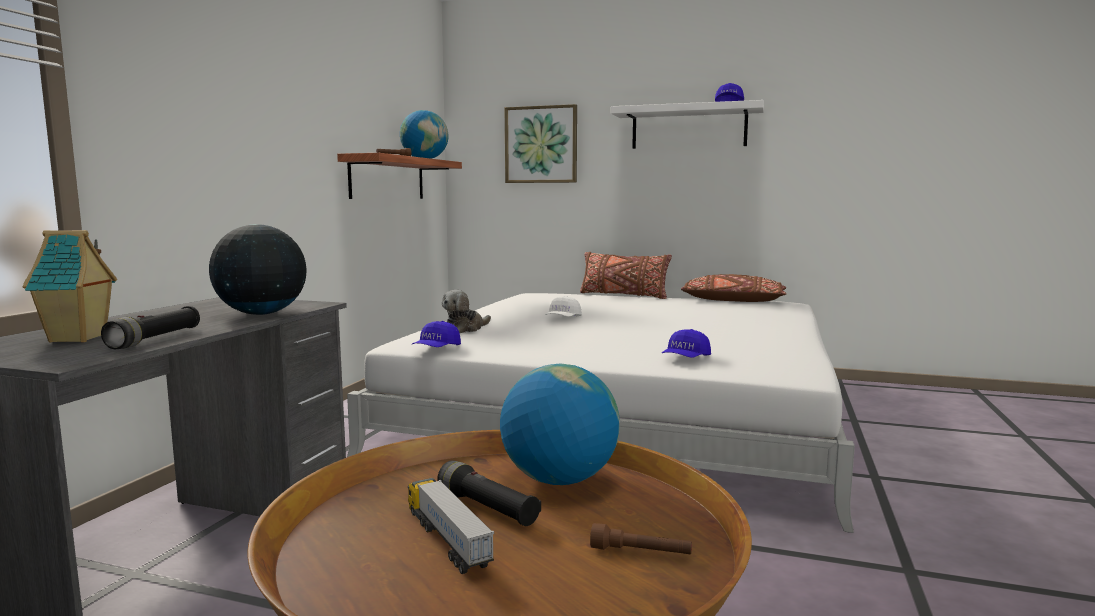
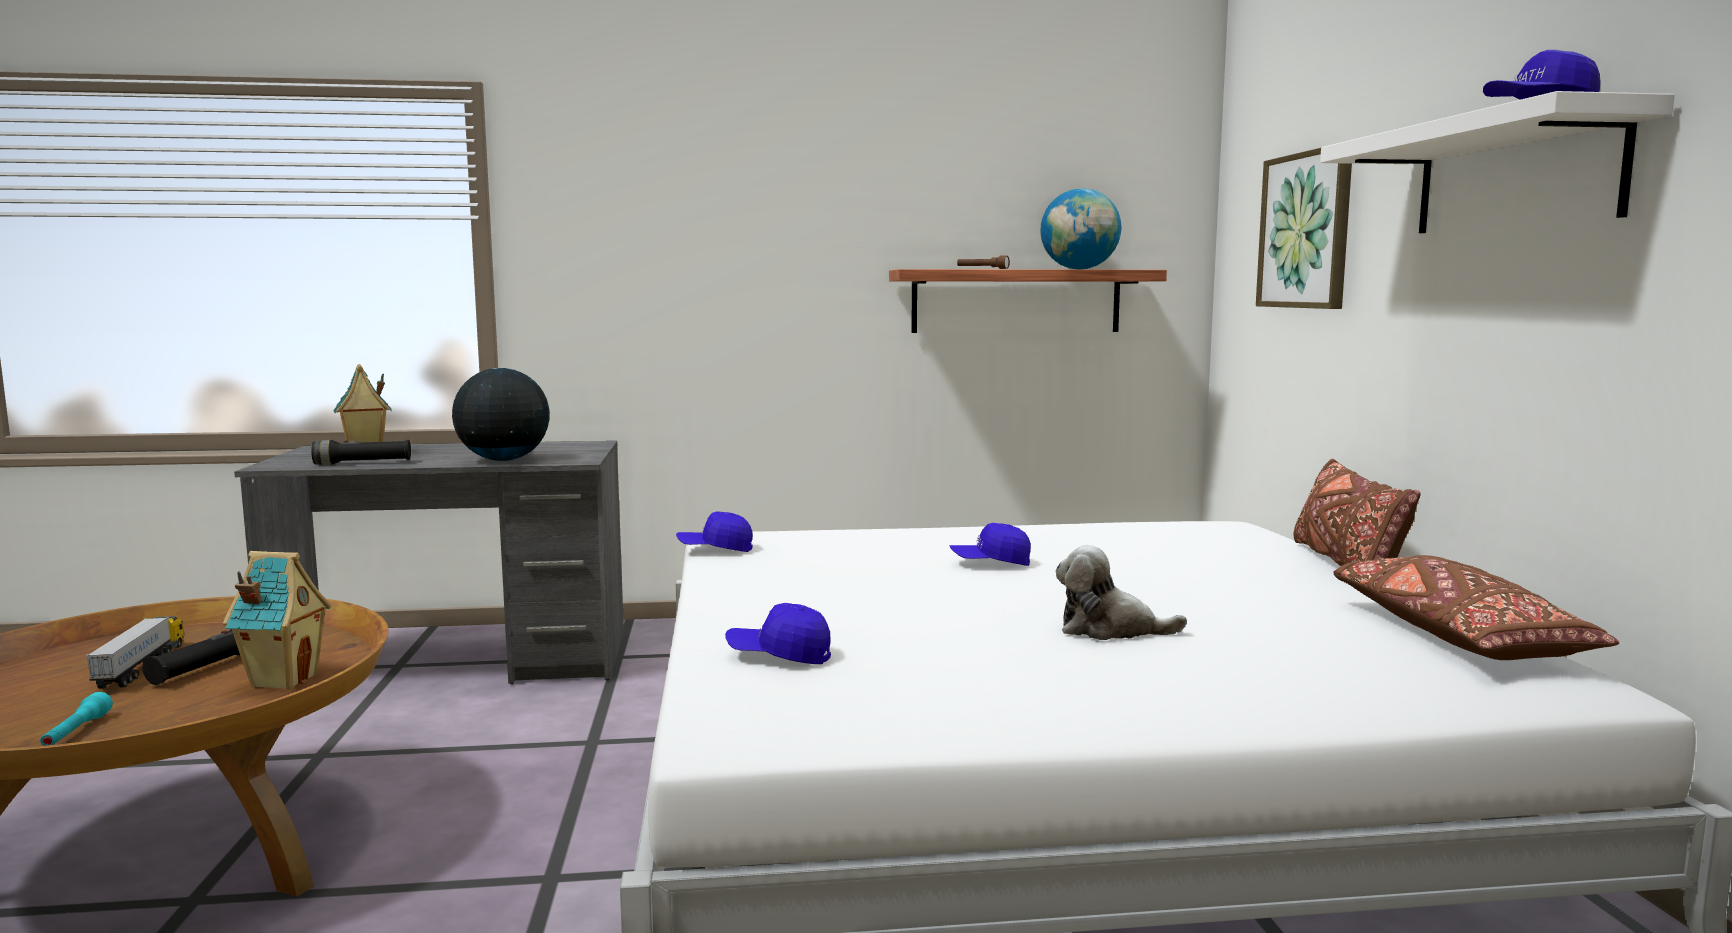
camera: 65 degrees right, 0 degrees up
toy truck [408,478,494,574] -> toy truck turned 45 degrees counterclockwise [86,616,185,689]
plush toy [442,290,491,333] -> plush toy moved to [1056,545,1187,640]
globe [500,363,620,485] -> toy house [223,551,332,690]
white cap [545,296,582,317] -> blue cap [950,523,1031,566]
brown flashlight [590,523,692,554] -> turquoise flashlight [40,692,113,746]

